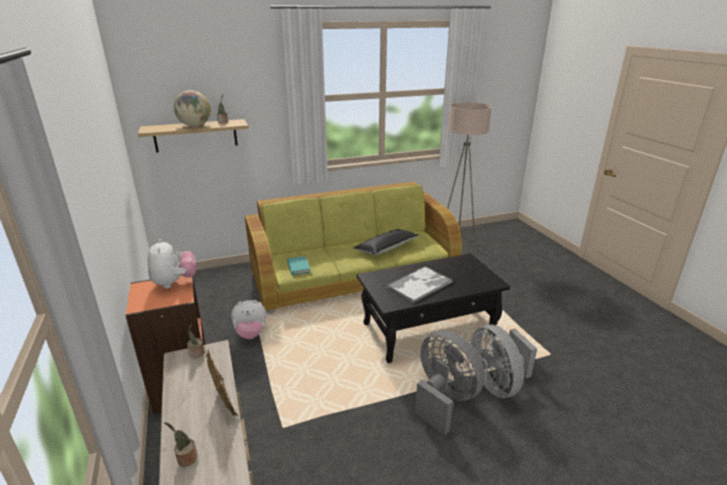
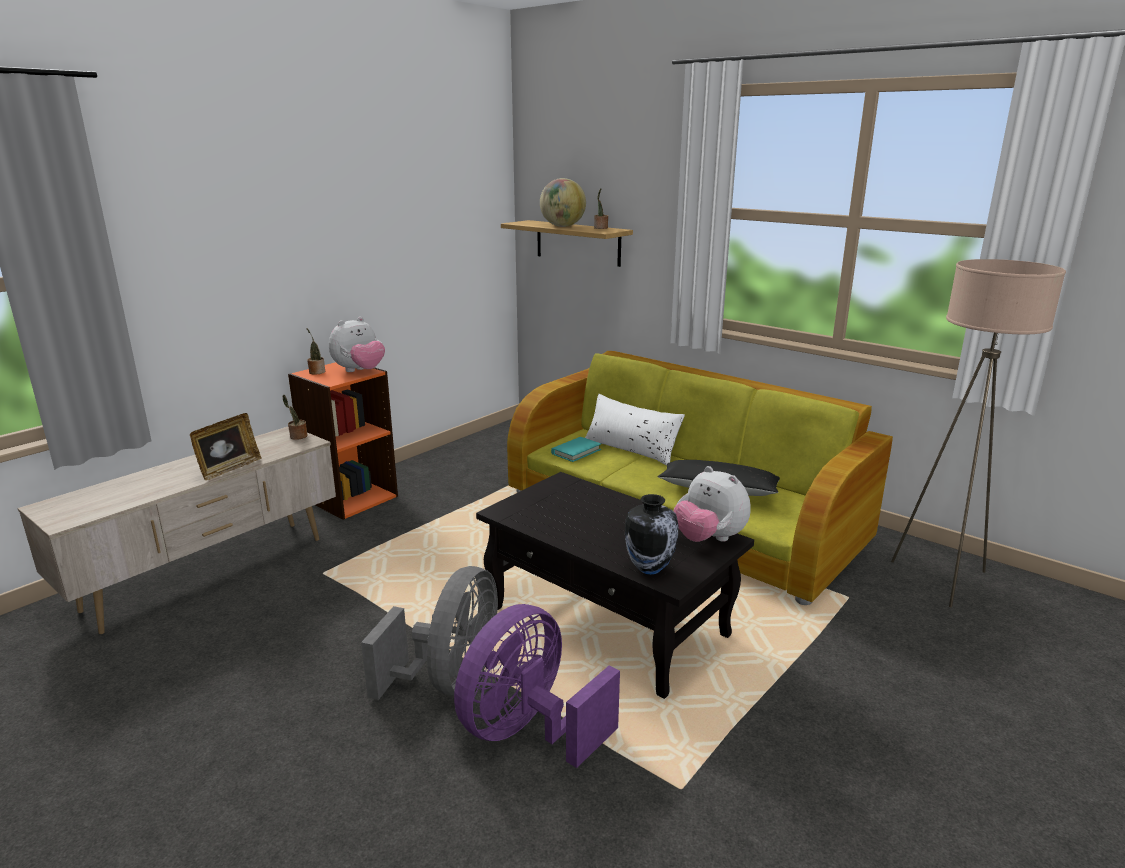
camera: 60 degrees right, 5 degrees down
potted plant [164,422,198,467] -> potted plant moved to [306,328,325,375]
plush toy [231,300,266,339] -> plush toy moved to [674,466,751,542]
tray [386,266,452,303] -> none
grey fan [471,325,537,398] -> purple fan [454,604,620,768]
none -> white pillow [585,394,685,465]
none -> vase [625,494,678,575]

